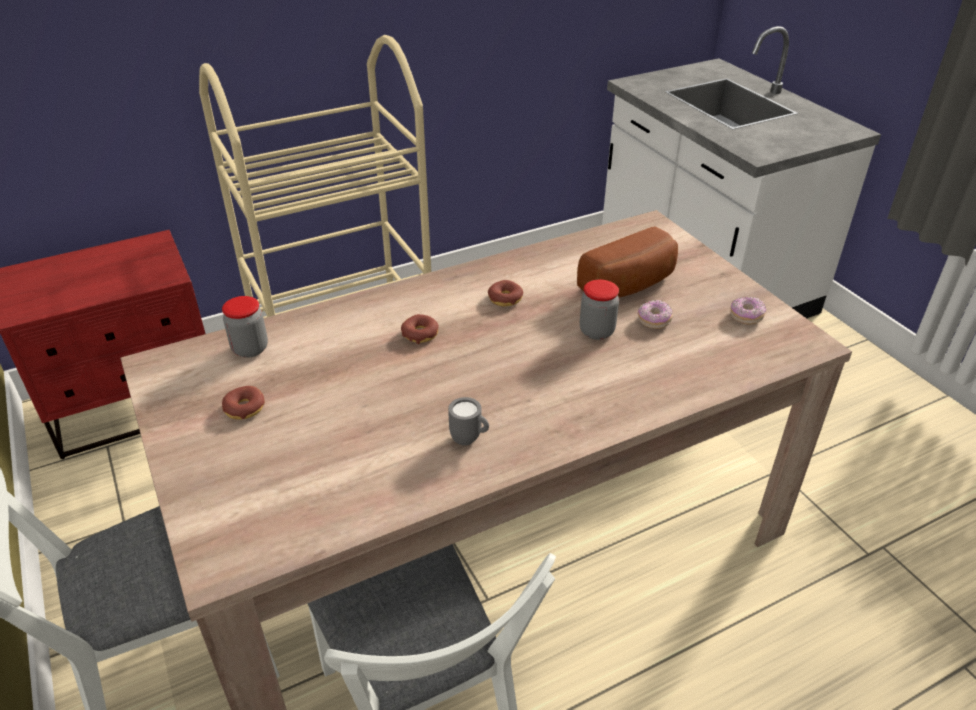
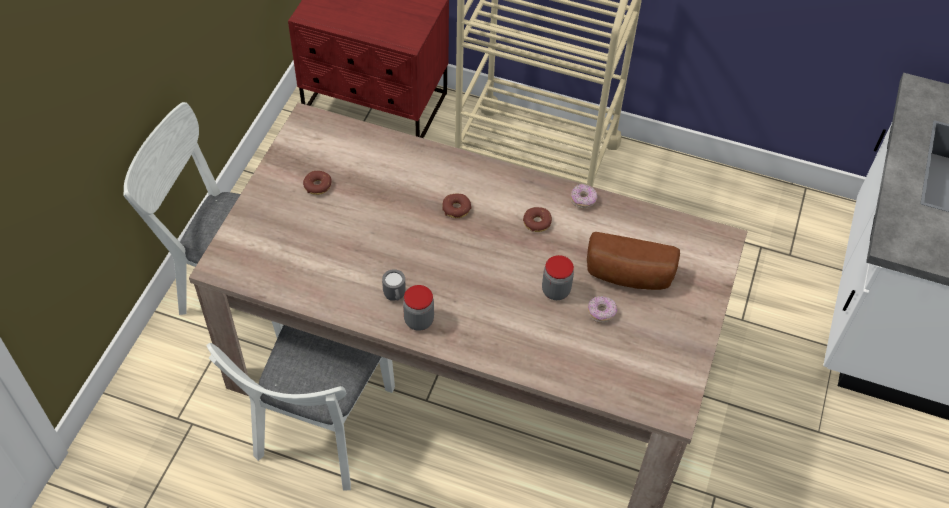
camera: 45 degrees right, 15 degrees up
jar [222,296,268,358] -> jar moved to [403,285,434,331]
donut [730,297,766,325] -> donut moved to [571,184,597,208]

